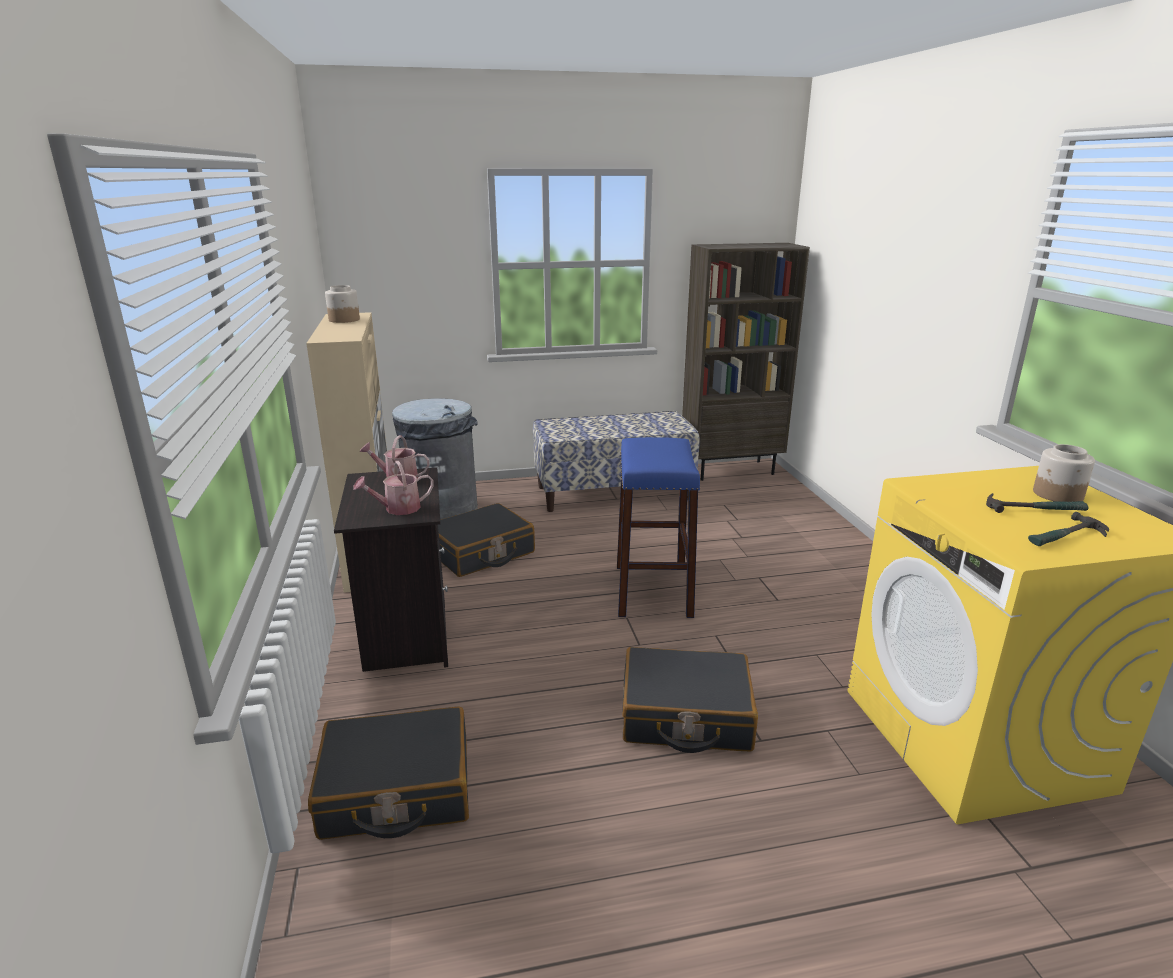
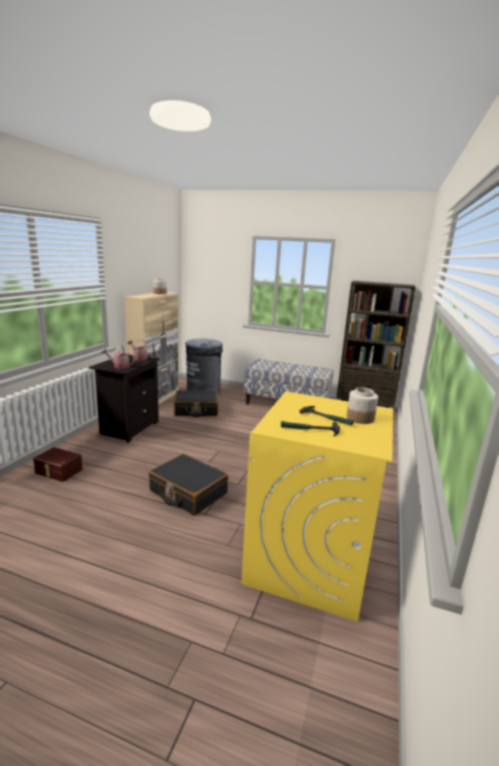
camera: 30 degrees right, 5 degrees down
black suitcase [308,706,469,840] -> brown storage box [33,447,83,482]
blue stool [617,437,700,618] -> none

